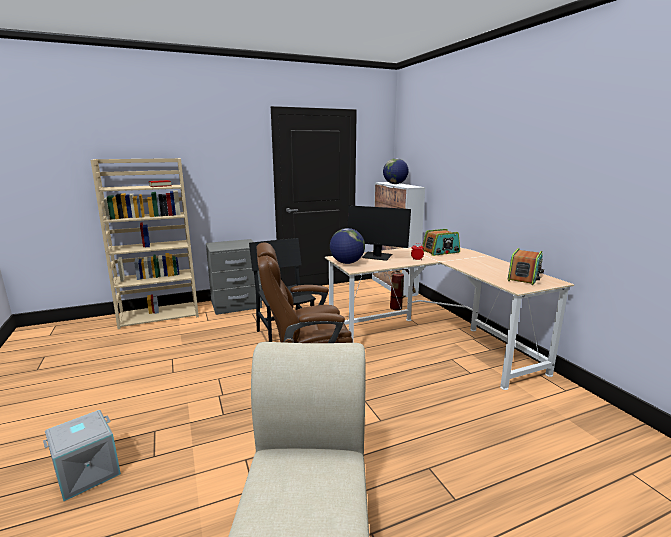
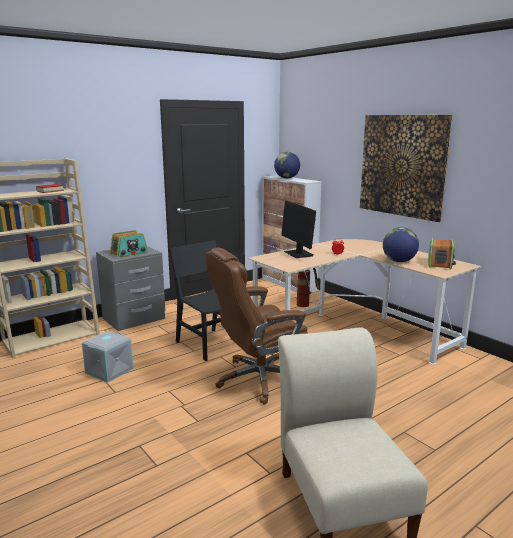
camera: 15 degrees left, 0 degrees up
grey storage box [43,410,121,501] -> grey storage box moved to [82,331,134,383]
globe [330,228,365,264] -> globe moved to [383,227,419,262]
monitor [348,205,411,261] -> monitor turned 60 degrees clockwise [281,201,316,258]
radio [423,229,460,256] -> radio moved to [110,230,148,258]
none -> picture [360,115,453,222]

